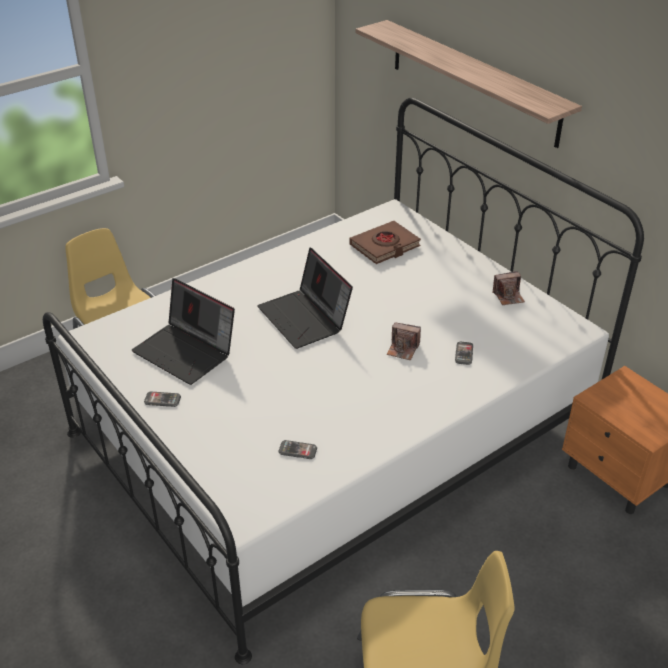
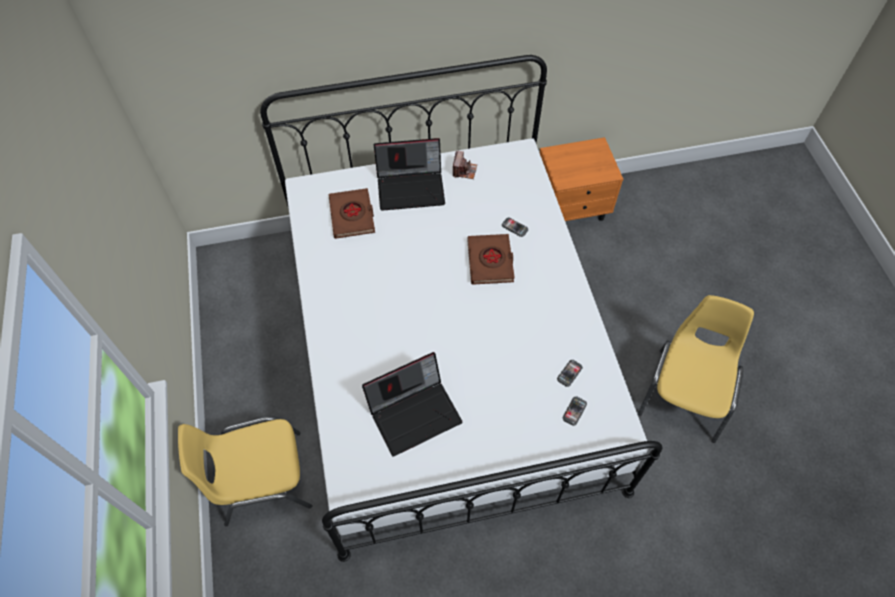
camera: 65 degrees left, 20 degrees up
phone [144,391,181,407] -> phone moved to [562,396,587,426]
laptop [257,248,353,349] -> laptop moved to [374,138,445,211]
shelf [356,20,582,148] -> none
camera [387,322,421,360] -> brown book [467,234,515,285]

